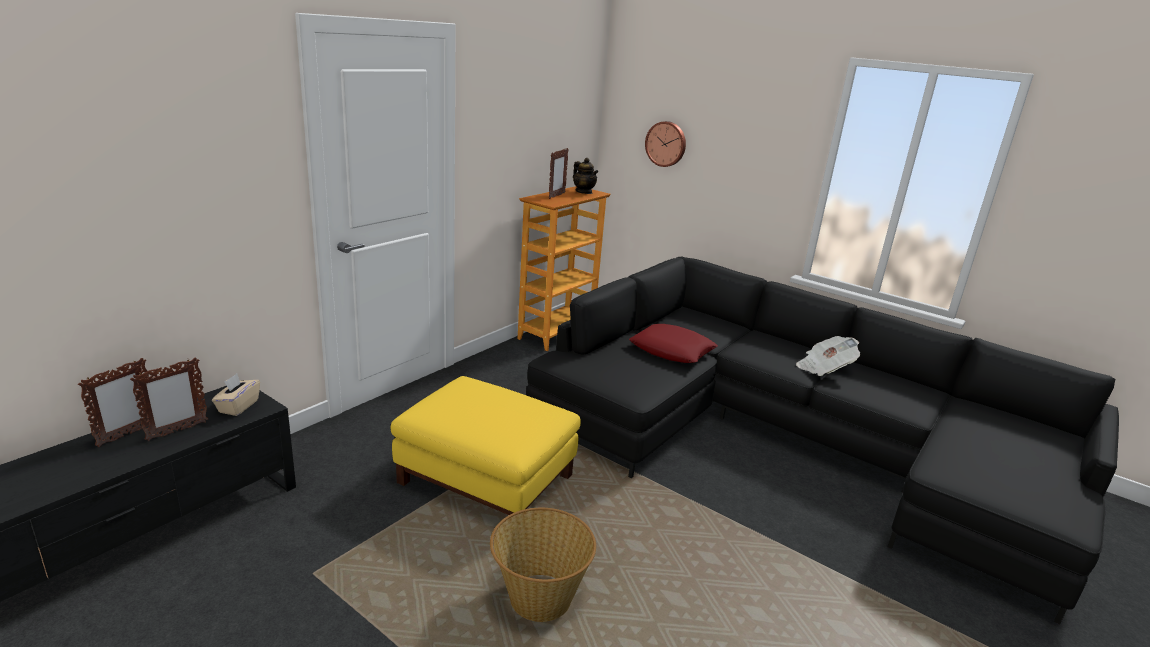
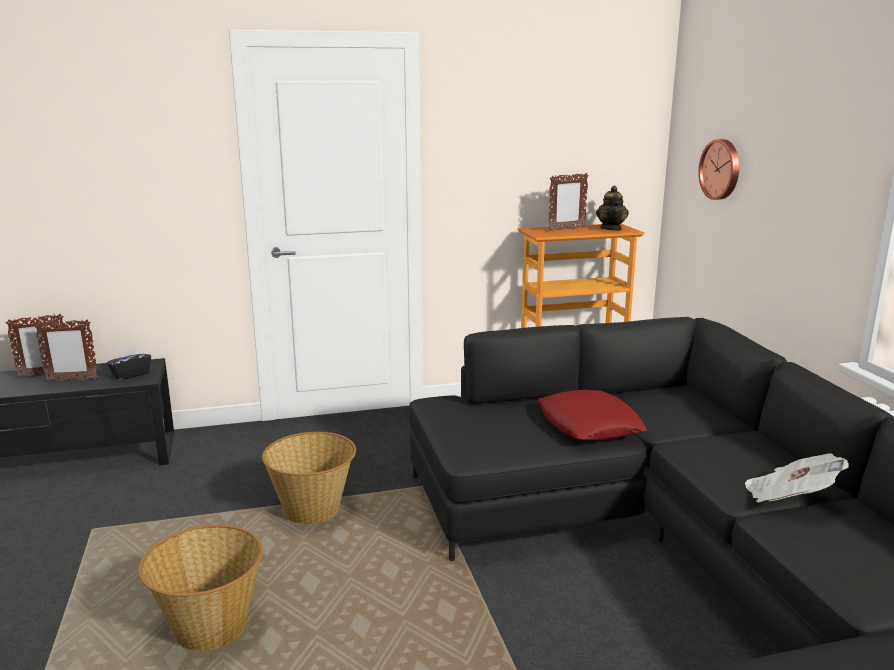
camera: 40 degrees right, 5 degrees down
beige tissue box [212,374,260,416] -> black tissue box [107,345,151,380]
yellow ottoman [391,376,581,515] -> basket [262,432,356,524]

